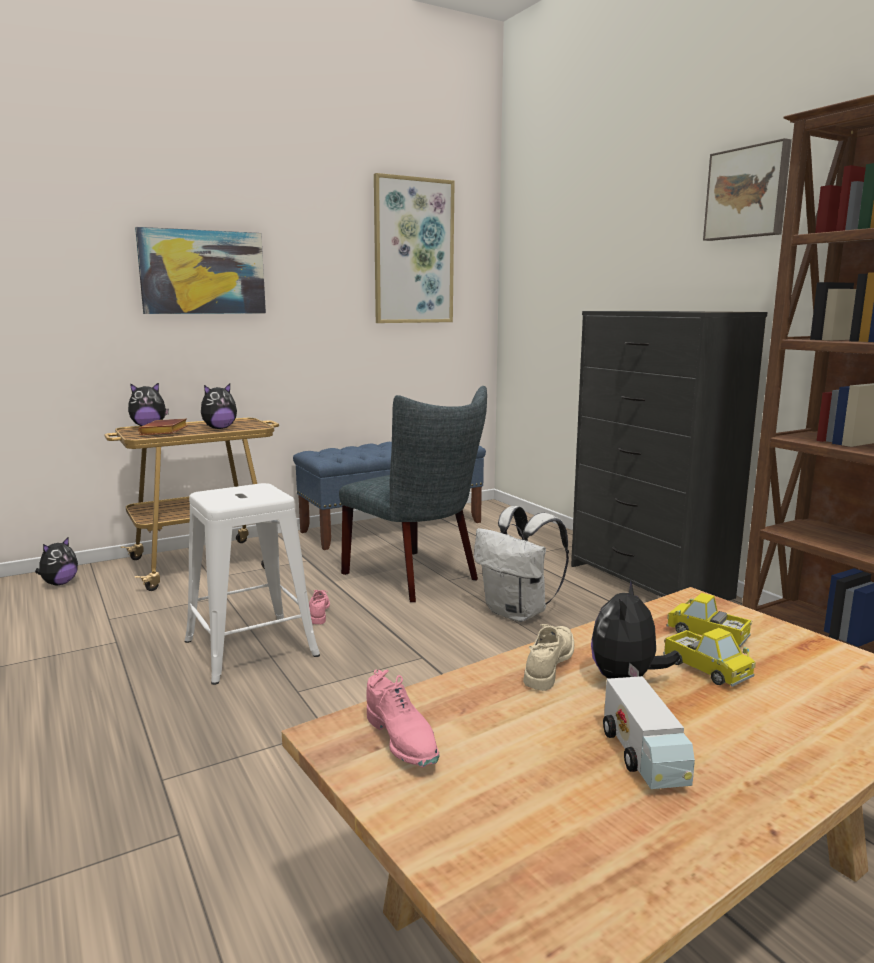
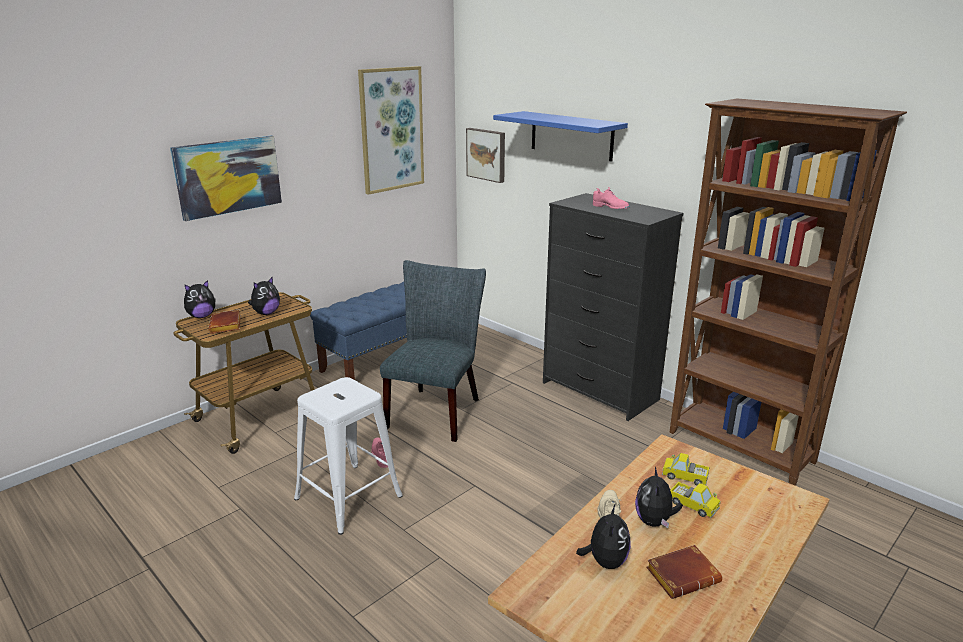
camera: 15 degrees left, 10 degrees up
plush toy [35,536,78,585] -> plush toy moved to [576,504,631,569]
grey chair [339,386,487,602] -> grey chair turned 105 degrees counterclockwise [380,260,486,442]
pink shoe [366,669,440,768] -> pink shoe moved to [593,187,630,209]
white backpack [474,506,569,622] -> none
toy truck [603,676,695,789] -> brown book [646,545,722,599]
picture [703,138,792,241] -> picture moved to [466,128,505,183]
none -> blue shelf [493,111,628,162]

